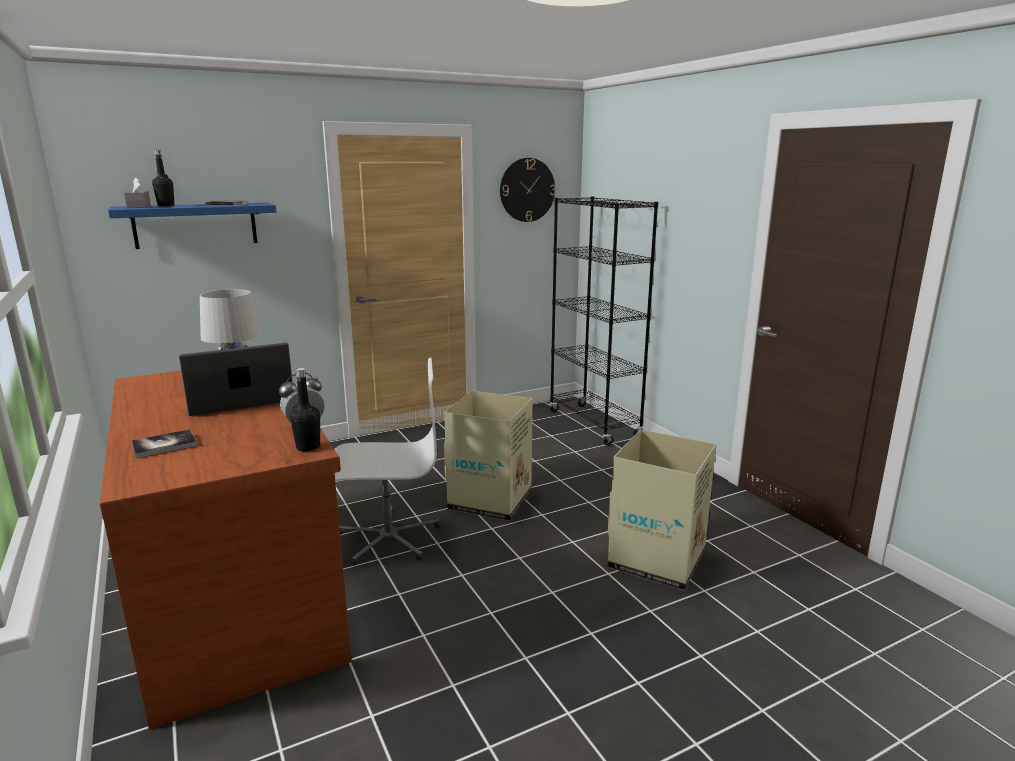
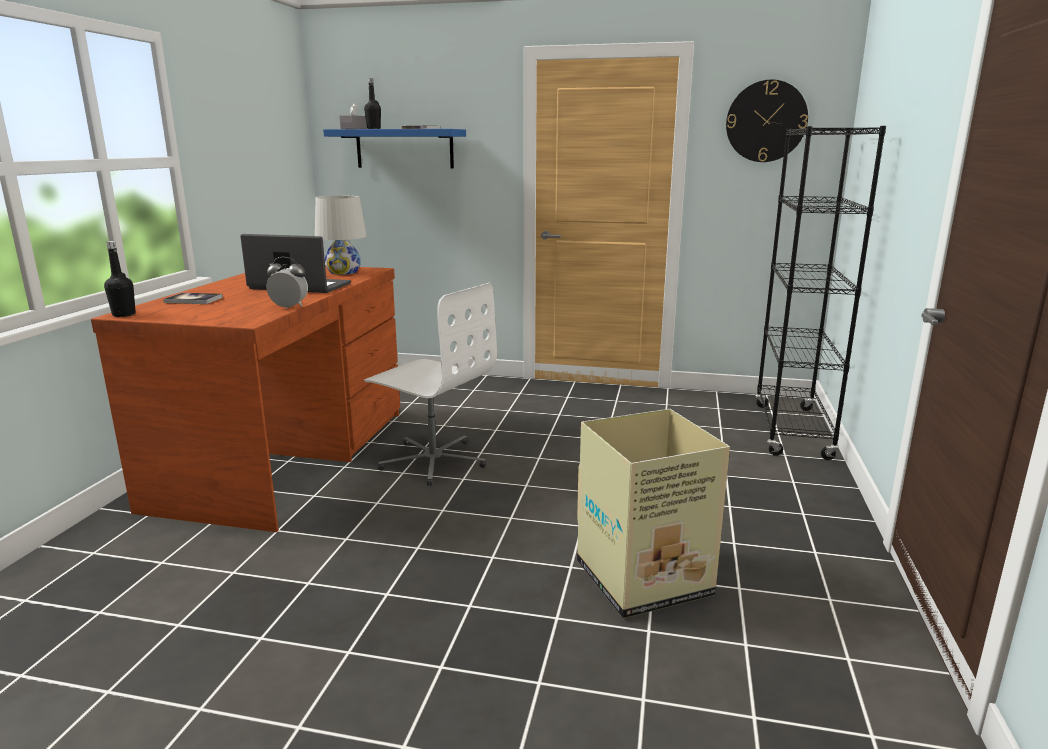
camera: 40 degrees right, 0 degrees up
black bottle [290,368,320,452] -> black bottle moved to [104,241,136,317]
cardboard box [444,391,533,521] -> none

